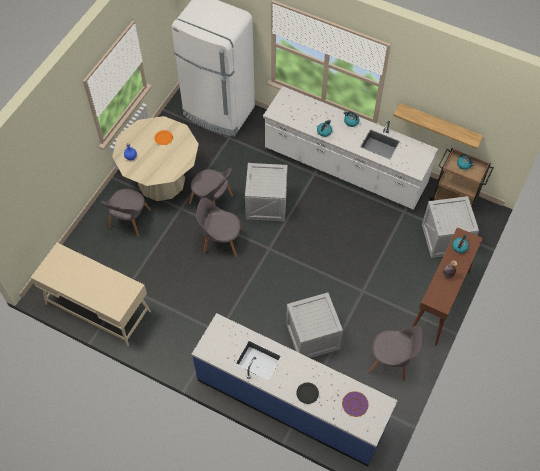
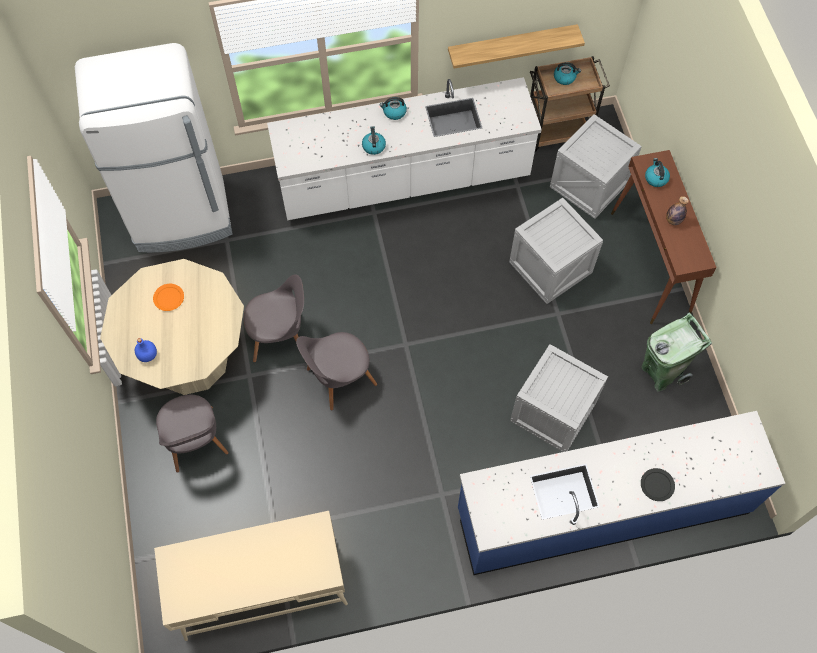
camera: 40 degrees left, 5 degrees up
crate [245,163,287,221] -> crate moved to [509,198,603,304]
purple plate [342,391,369,417] -> none
grey chair [368,326,423,381] -> green trash can [642,312,712,391]

